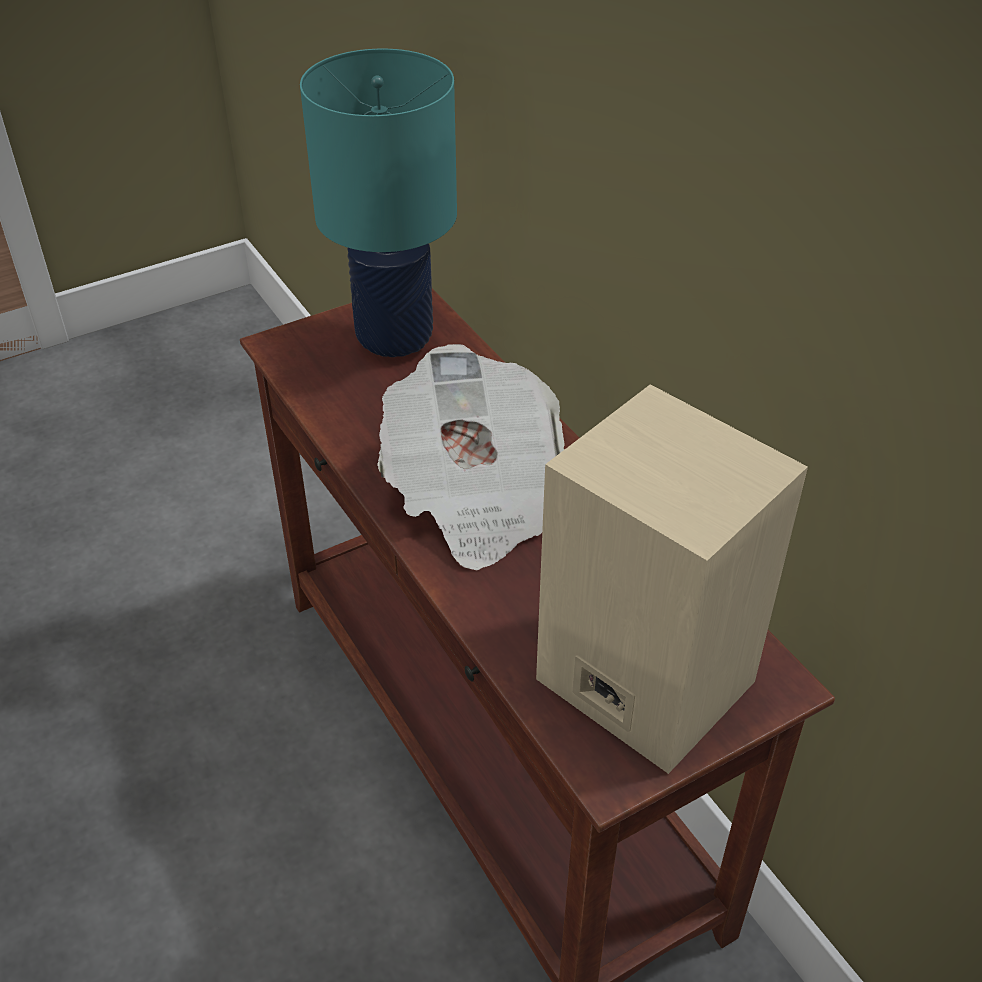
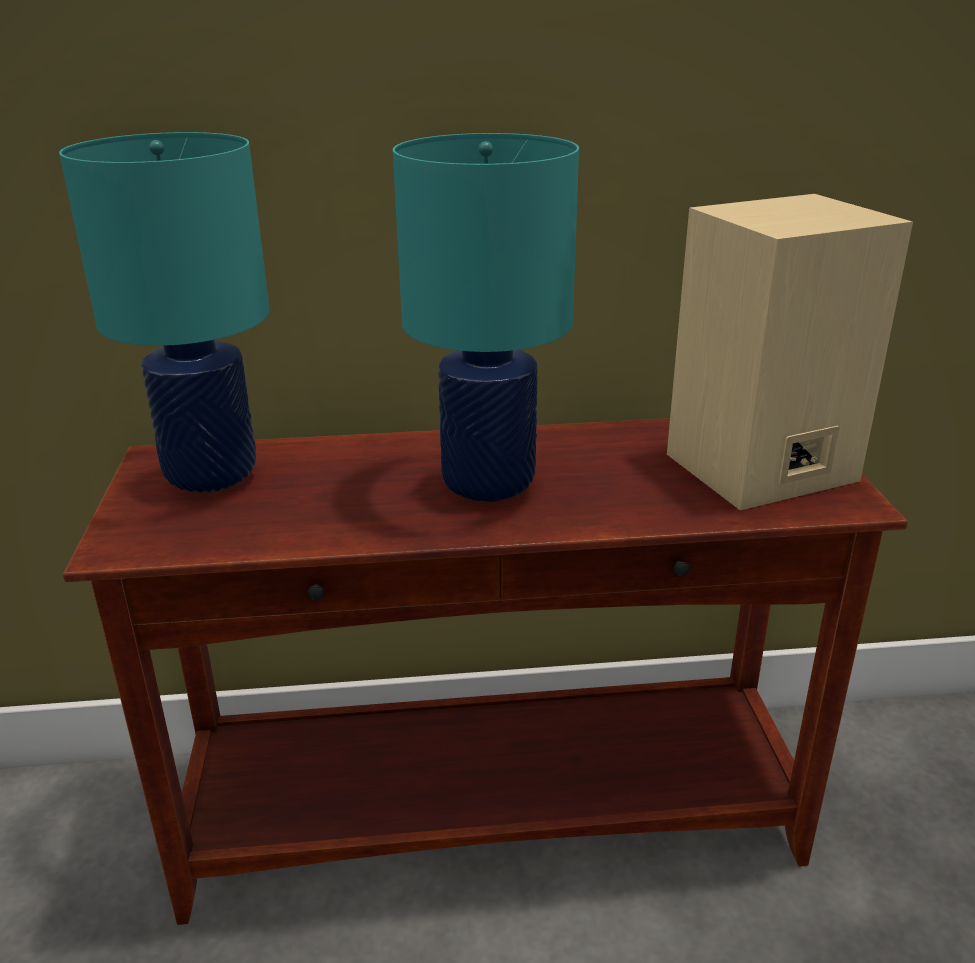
camera: 65 degrees left, 15 degrees down
newspaper [377,344,565,570] -> turquoise table lamp [393,133,579,502]

